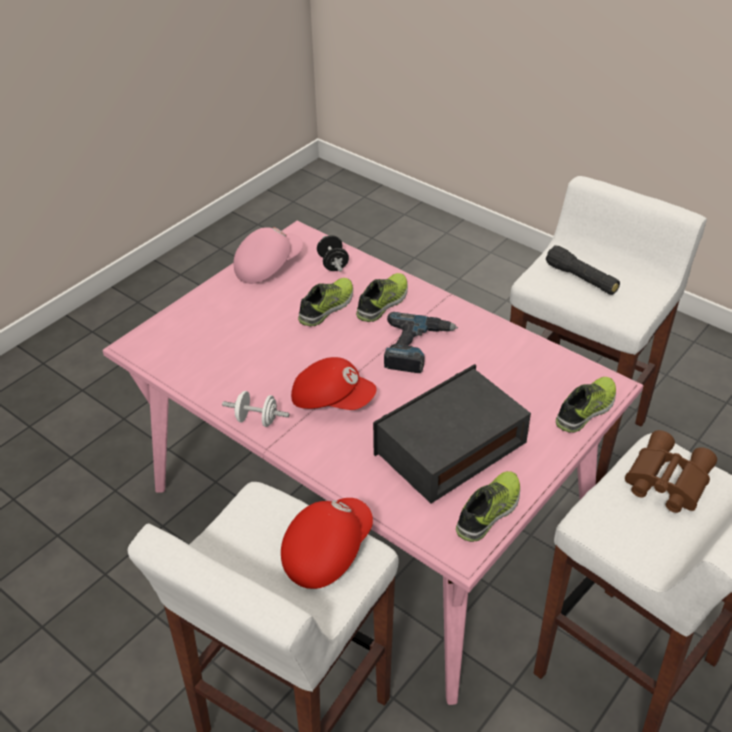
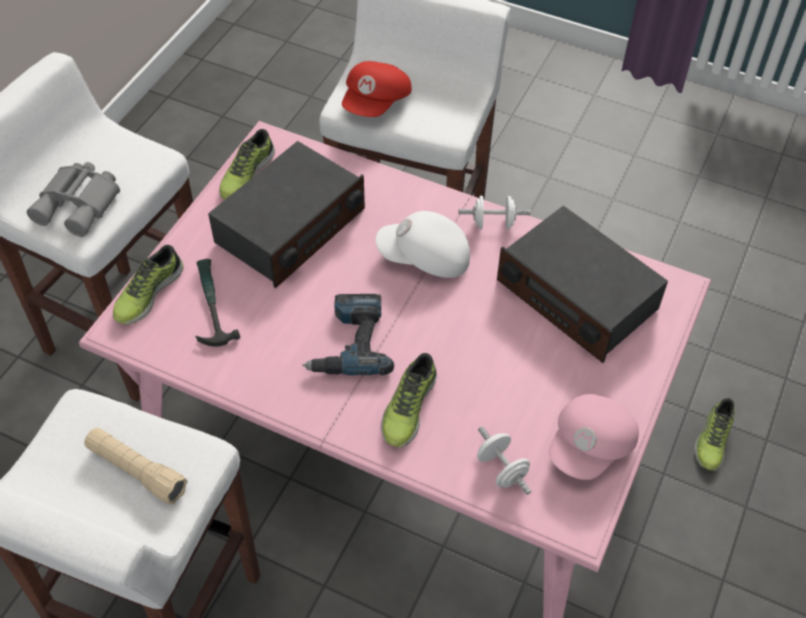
camera: 165 degrees right, 10 degrees up
red cap [291,357,376,410] -> white cap [376,211,470,278]
shoe [298,278,353,326] -> shoe moved to [694,398,735,471]
black dumbbell [317,235,349,272] -> white dumbbell [477,426,531,495]
black flashlight [546,245,620,295] -> beige flashlight [84,428,188,504]
brown binoculars [625,430,717,513] -> grey binoculars [27,162,120,237]
none -> hammer [195,259,240,347]
none -> radio [497,206,668,363]

